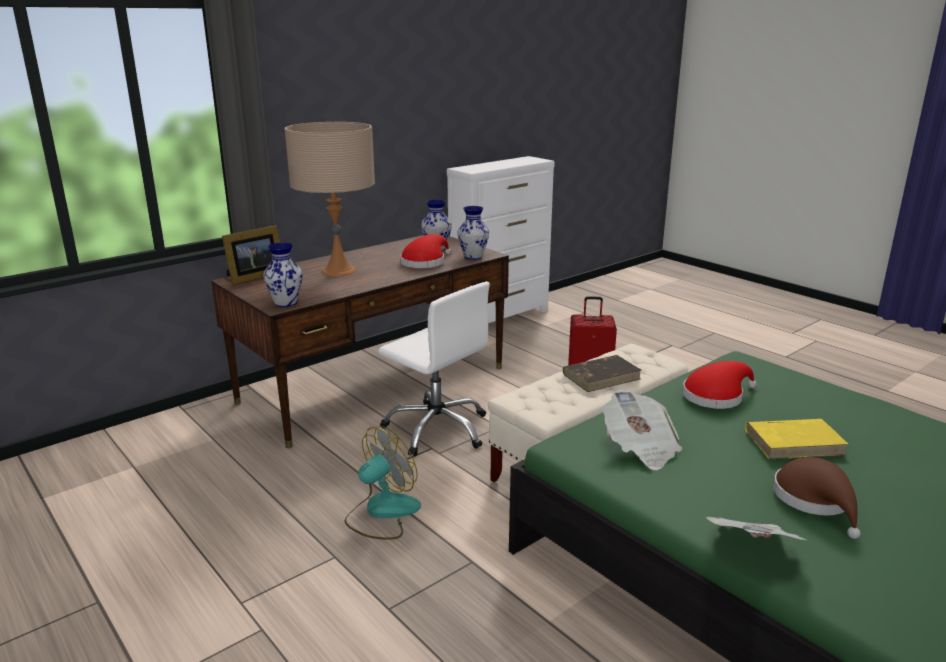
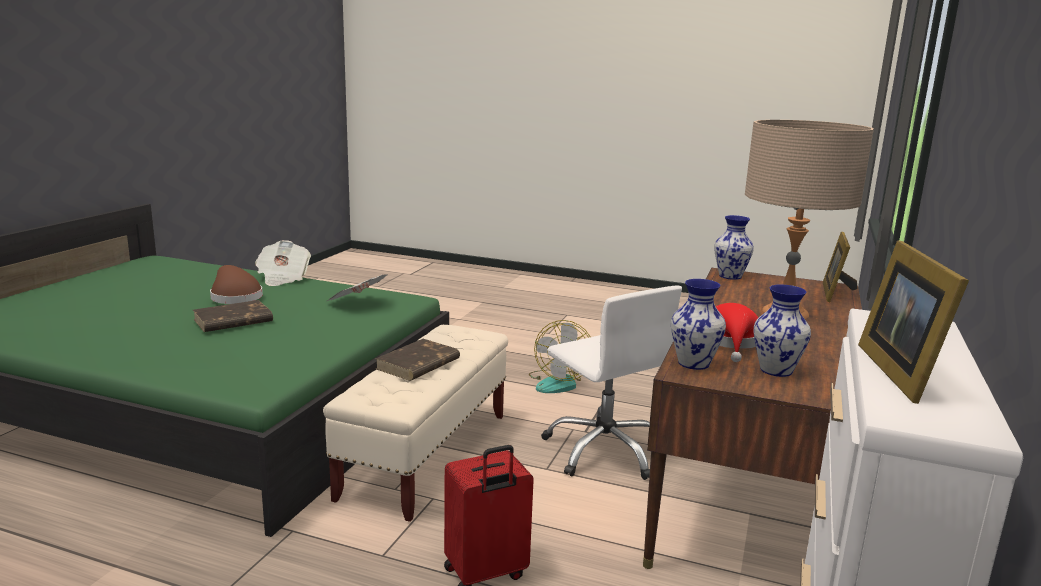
camera: 150 degrees right, 5 degrees down
white office chair [378,282,490,456] -> white office chair turned 135 degrees counterclockwise [541,285,682,480]
red hat [683,361,757,409] -> none
yellow book [745,419,849,459] -> brown book [193,300,273,332]
none -> picture frame [858,240,969,404]

